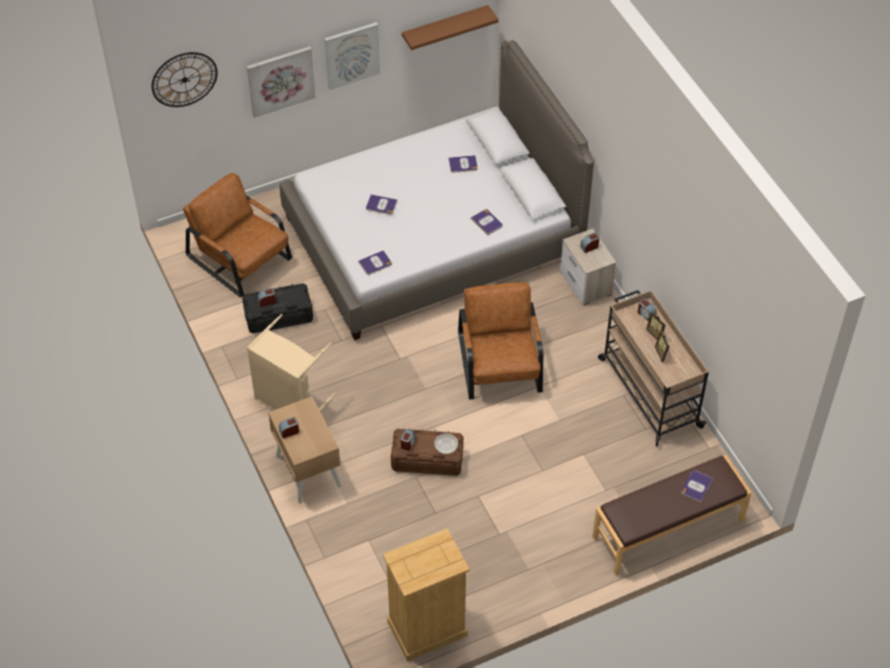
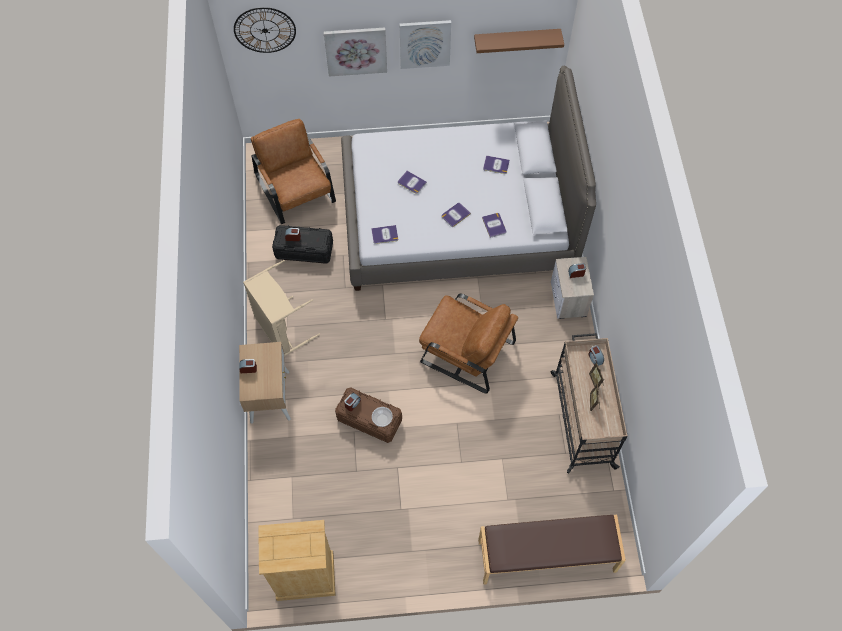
camera: 20 degrees right, 10 degrees up
brown armchair [458,282,543,400] -> brown armchair turned 105 degrees clockwise [419,293,518,394]
book [681,470,713,502] -> book moved to [441,203,471,228]

